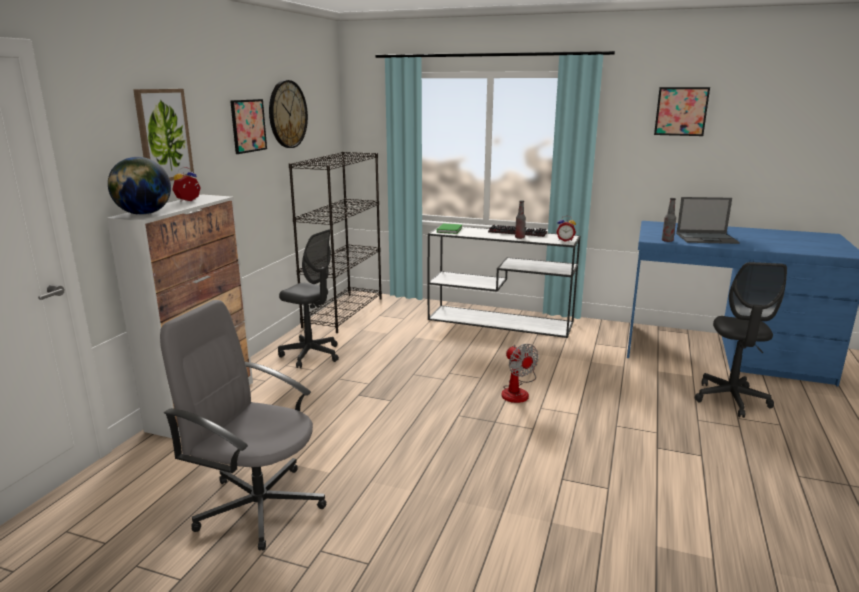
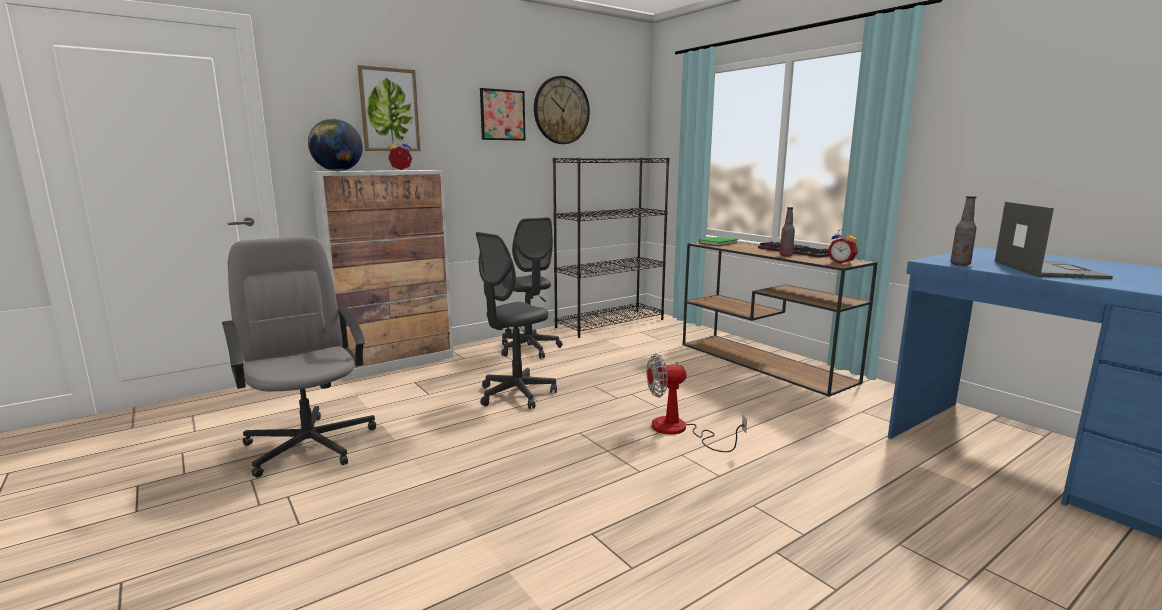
camera: 35 degrees right, 5 degrees down
white console table [427,225,580,338] -> brown console table [683,242,878,397]
fan [502,344,539,403] -> fan turned 75 degrees clockwise [647,354,747,452]
picture [654,87,710,136] -> none
laptop [676,197,740,244] -> laptop turned 120 degrees counterclockwise [995,202,1113,279]
grey office chair [695,262,787,418] -> grey office chair moved to [476,232,557,409]

